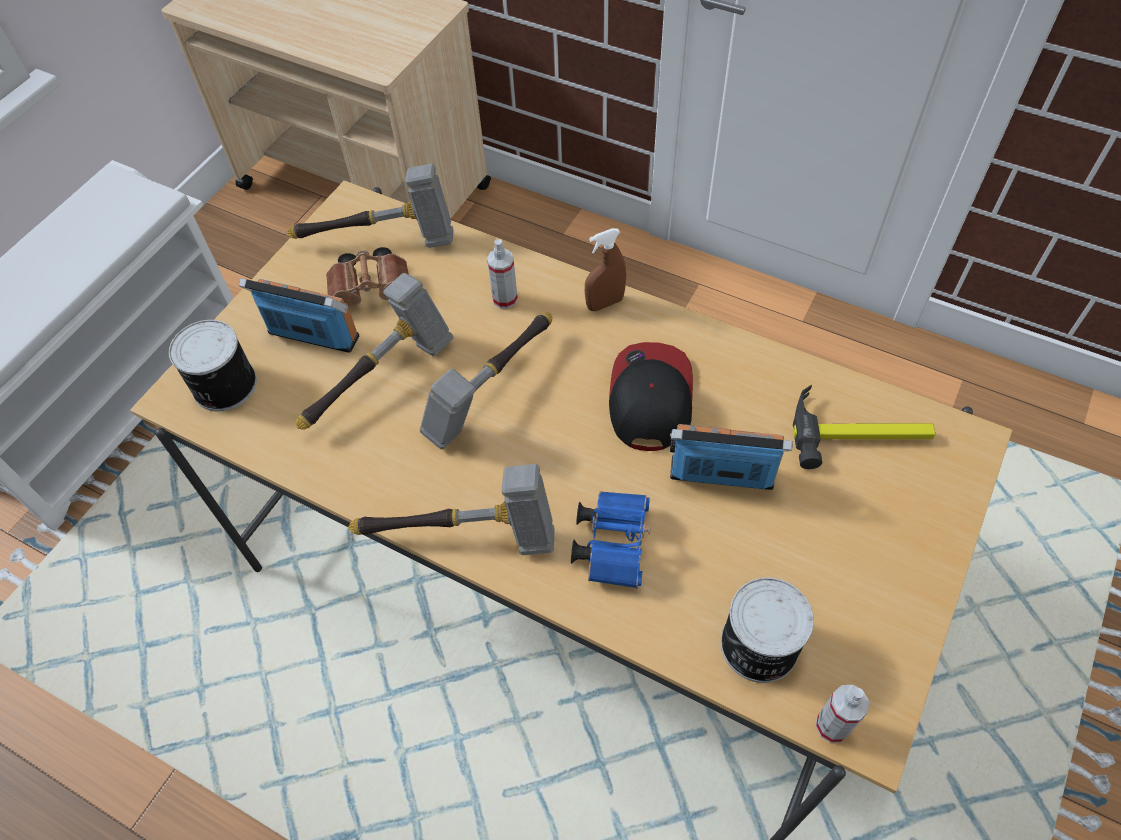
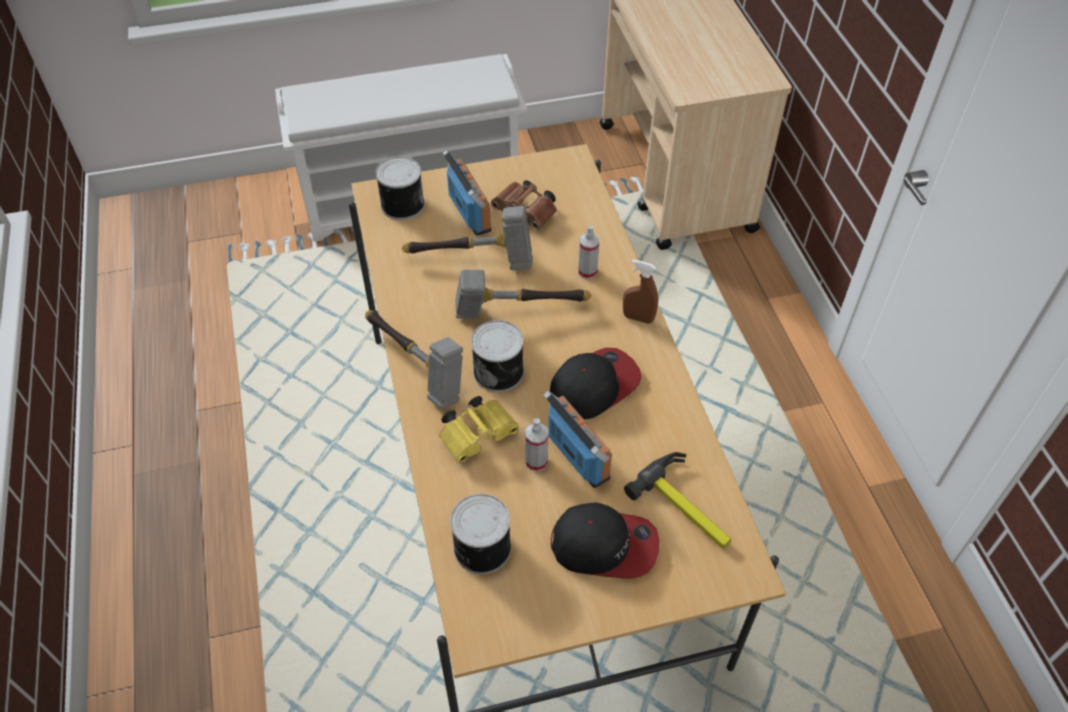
camera: 45 degrees right, 5 degrees down
hammer [287,164,454,248] -> none
blue binoculars [571,491,651,588] -> yellow binoculars [439,396,519,463]
spray bottle [815,685,869,743] -> spray bottle moved to [525,418,548,472]
none -> can [471,320,524,392]
none -> cap [551,502,659,578]

